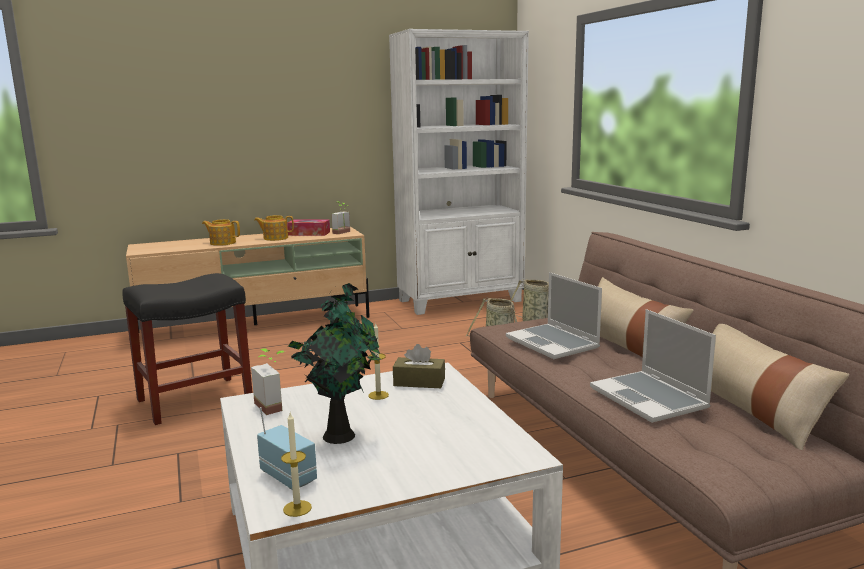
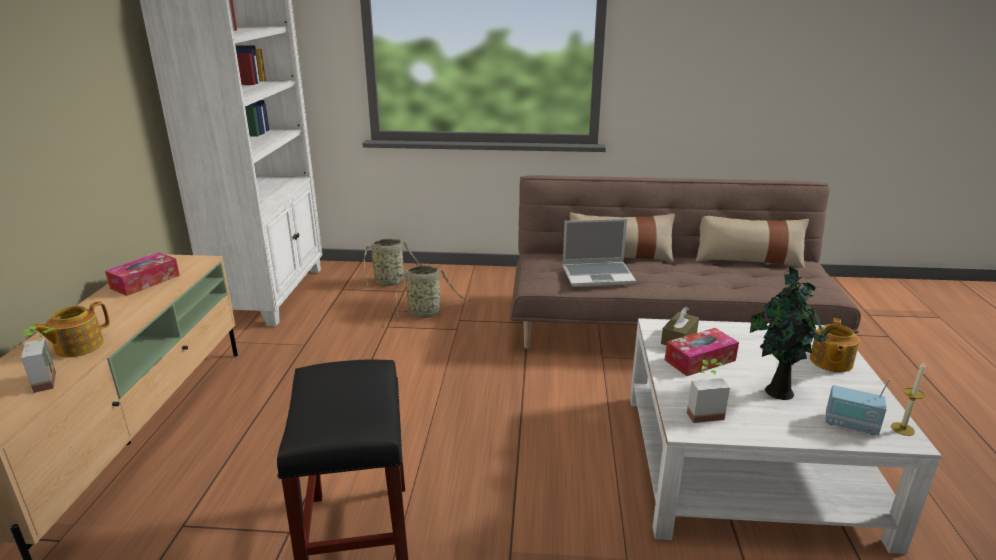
camera: 65 degrees left, 10 degrees up
teapot [254,215,294,241] -> teapot moved to [810,318,859,372]
radio [257,407,317,490] -> radio turned 135 degrees counterclockwise [825,379,890,436]
potted plant [331,202,350,234] -> potted plant moved to [21,326,56,393]
candle [368,322,389,400] -> tissue box [665,328,739,376]
laptop [590,309,716,423] -> none

